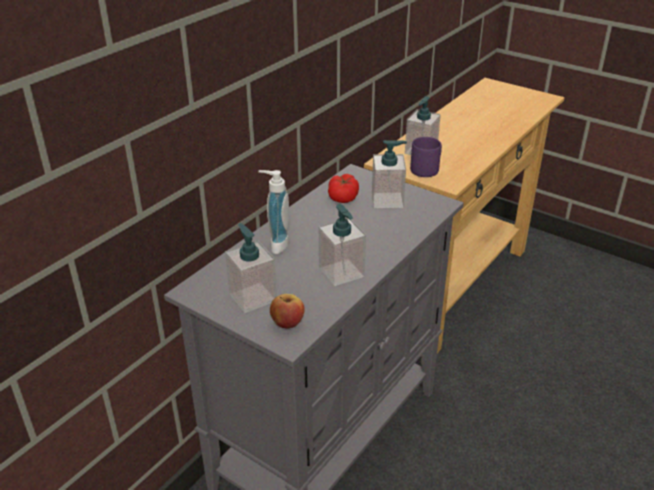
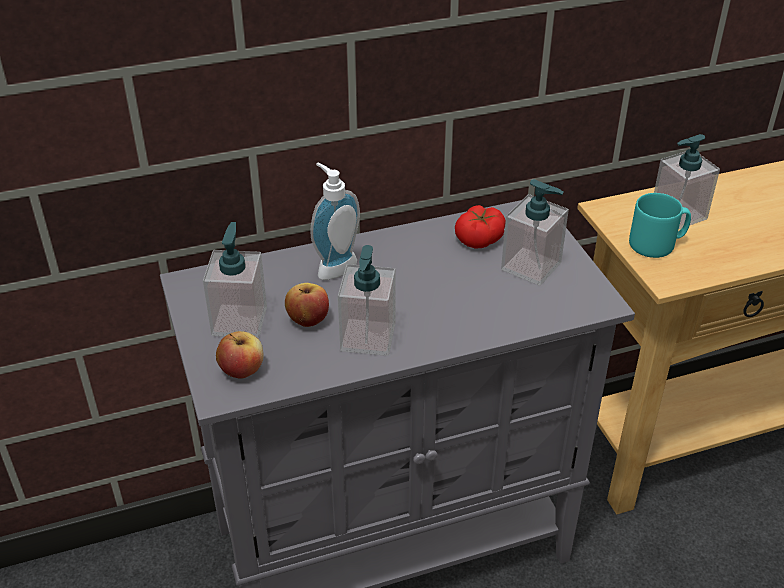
camera: 35 degrees right, 5 degrees up
purple mug [410,137,442,177] -> turquoise mug [629,193,691,258]
none -> apple [285,283,329,327]

